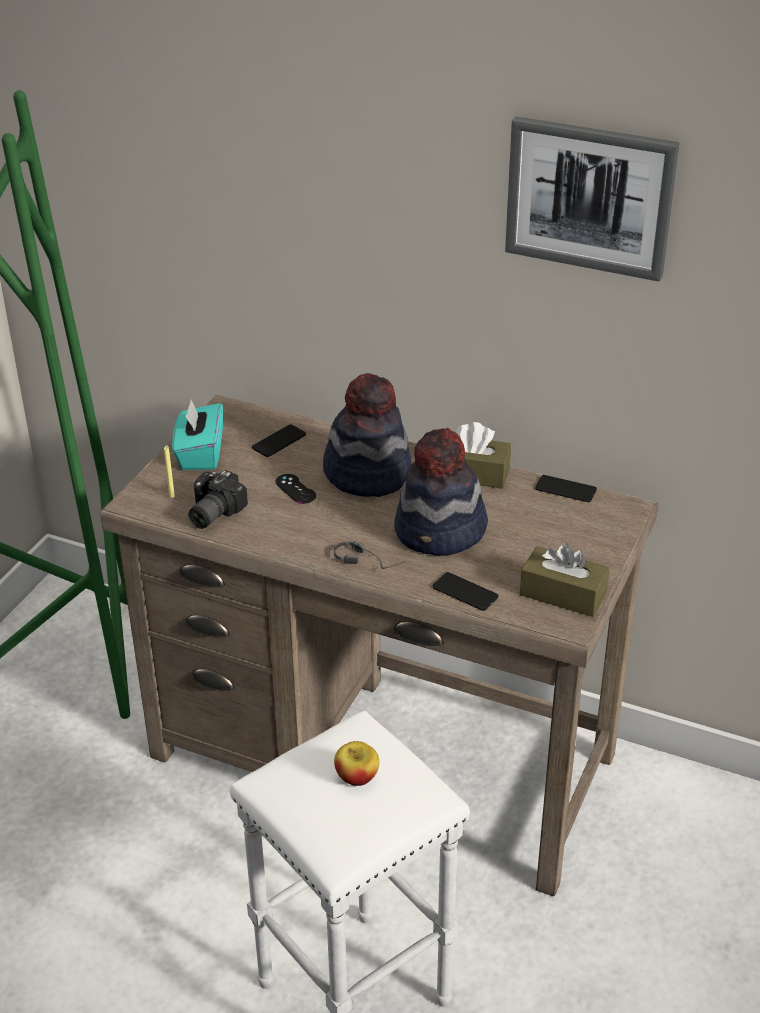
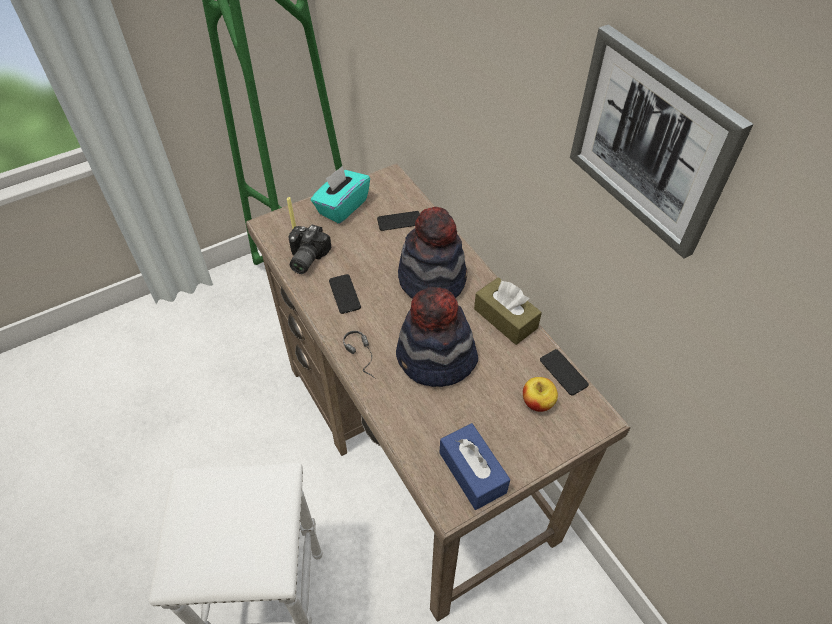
camera: 35 degrees right, 15 degrees up
camera [188,470,248,529] -> camera turned 45 degrees counterclockwise [289,225,332,274]
black game controller [276,474,316,504] -> none
apple [334,741,379,786] -> apple moved to [523,377,558,412]
phone [433,572,498,611] -> phone moved to [329,274,361,314]
brown tissue box [520,543,610,617] -> blue tissue box [439,423,510,510]

